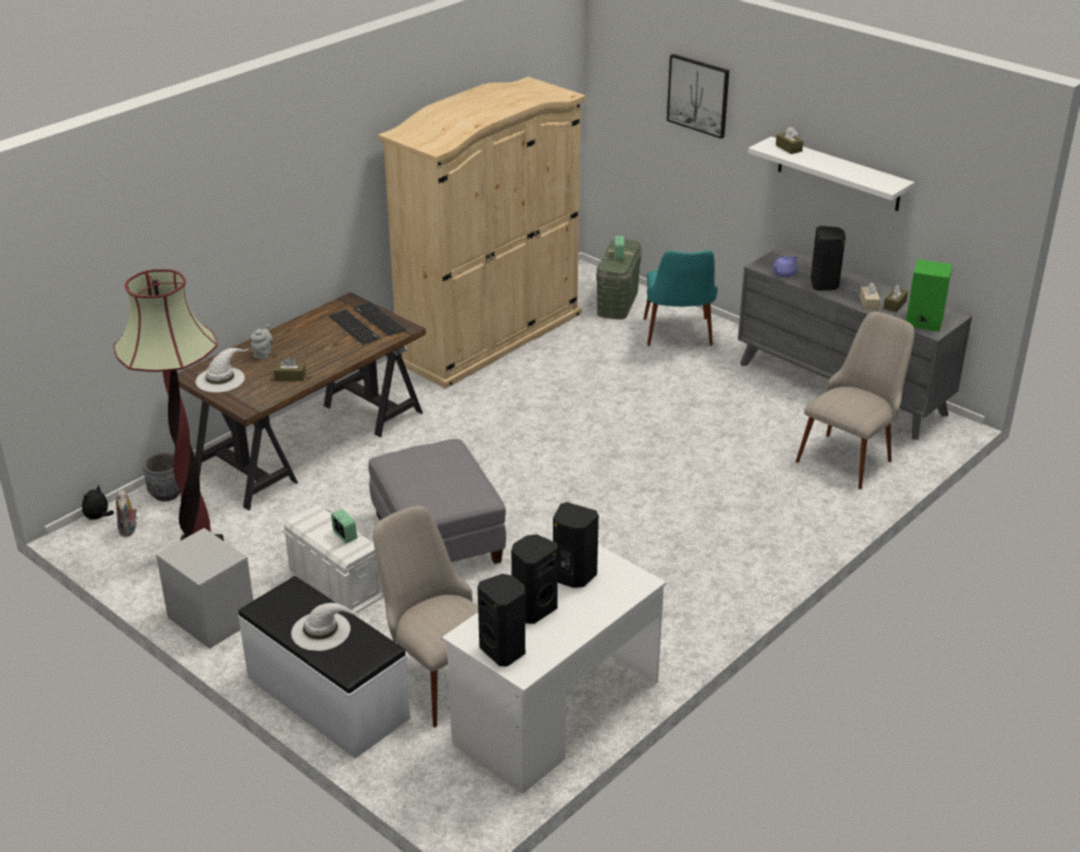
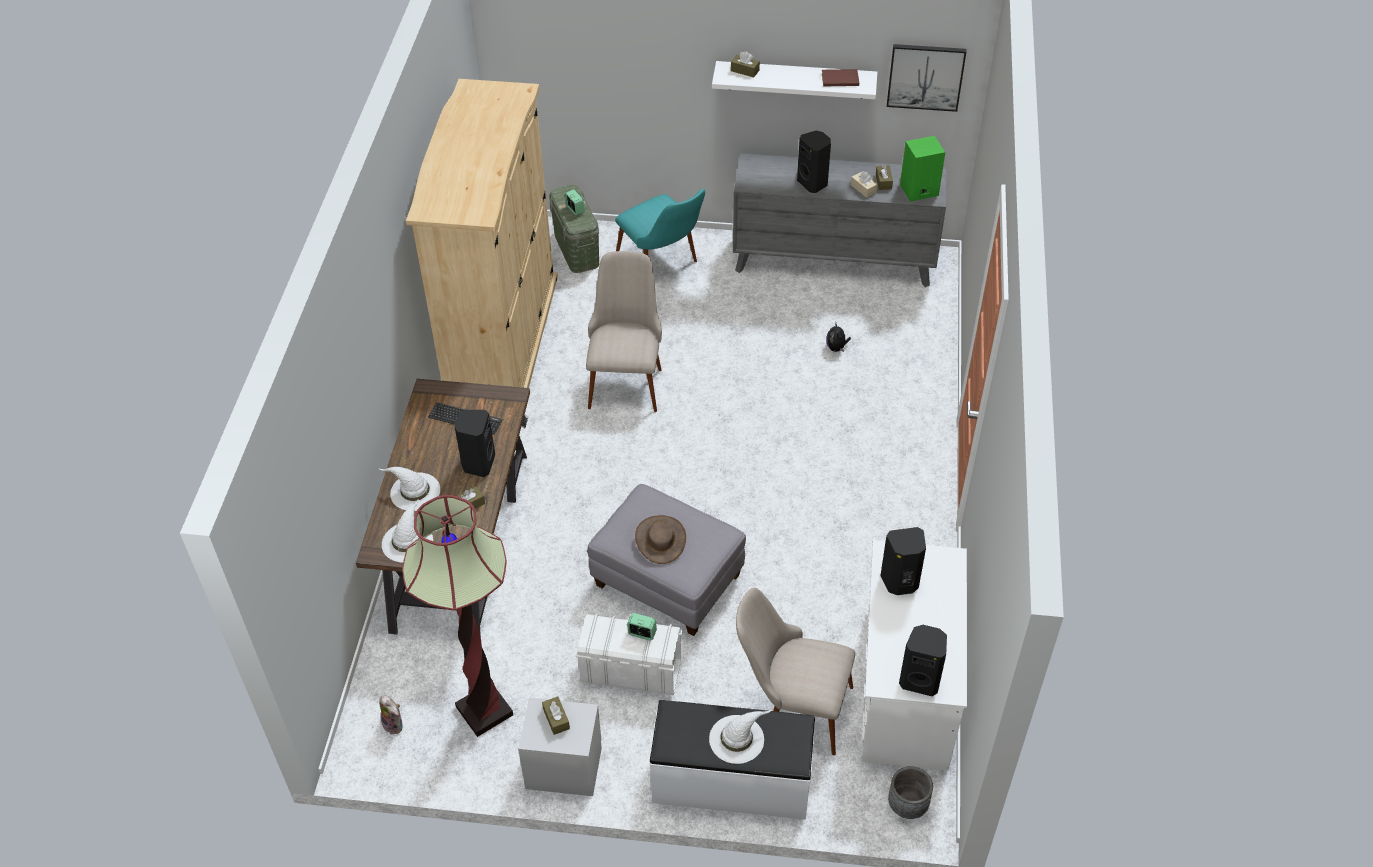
camera: 35 degrees left, 15 degrees up
plush toy [82,484,114,520] -> plush toy moved to [826,321,851,352]
grey planter [143,453,181,501] -> grey planter moved to [888,766,933,819]
grey teapot [251,325,273,359] -> white hat [379,467,440,511]
keyboard [353,302,406,336] -> none
black speaker [511,534,558,624] -> black speaker moved to [454,410,495,477]
picture [667,54,729,139] -> picture moved to [887,44,966,112]
purple teapot [772,256,797,277] -> none
beige chair [796,312,915,489] -> beige chair moved to [586,251,662,412]
none -> brown tissue box [542,696,570,735]
none -> brown hat [635,515,686,564]
none -> brown book [822,69,859,87]

